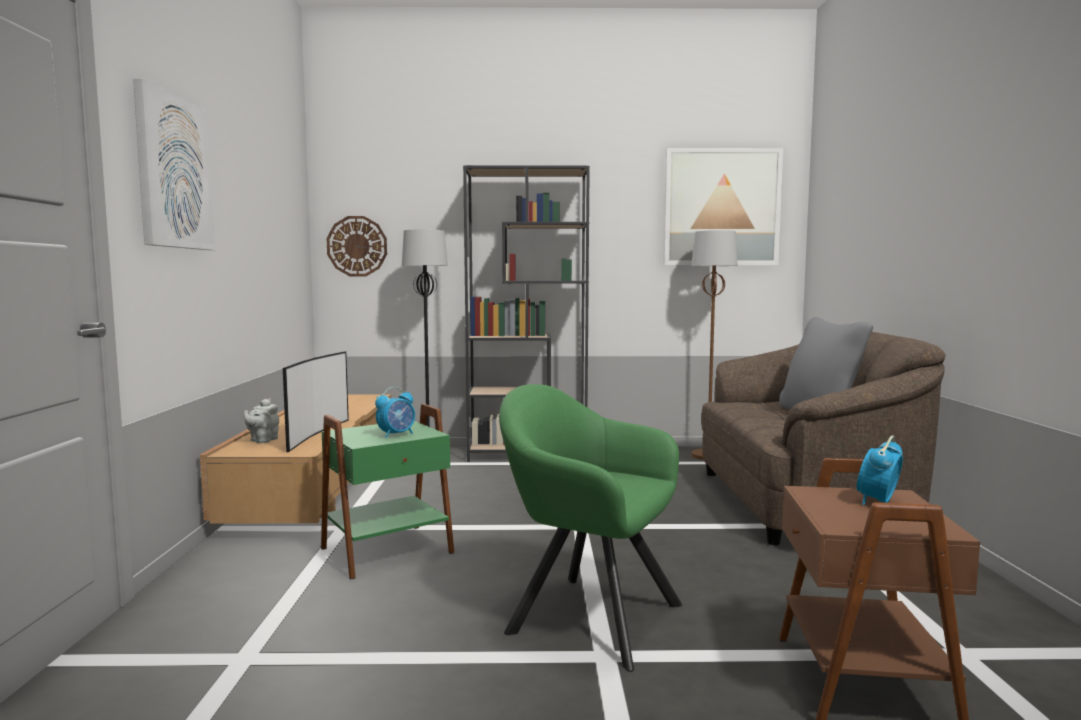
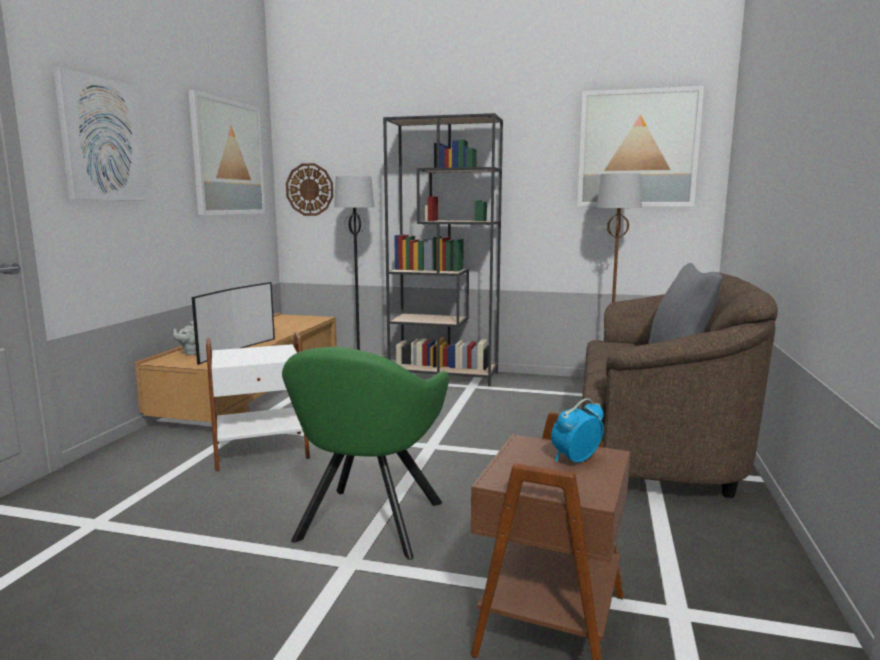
camera: 15 degrees right, 5 degrees up
green side table [321,404,455,579] -> white side table [206,332,310,471]
alarm clock [375,387,415,438] -> none
green armchair [499,384,682,672] -> green armchair turned 120 degrees counterclockwise [282,347,449,560]
none -> picture [188,90,265,215]

